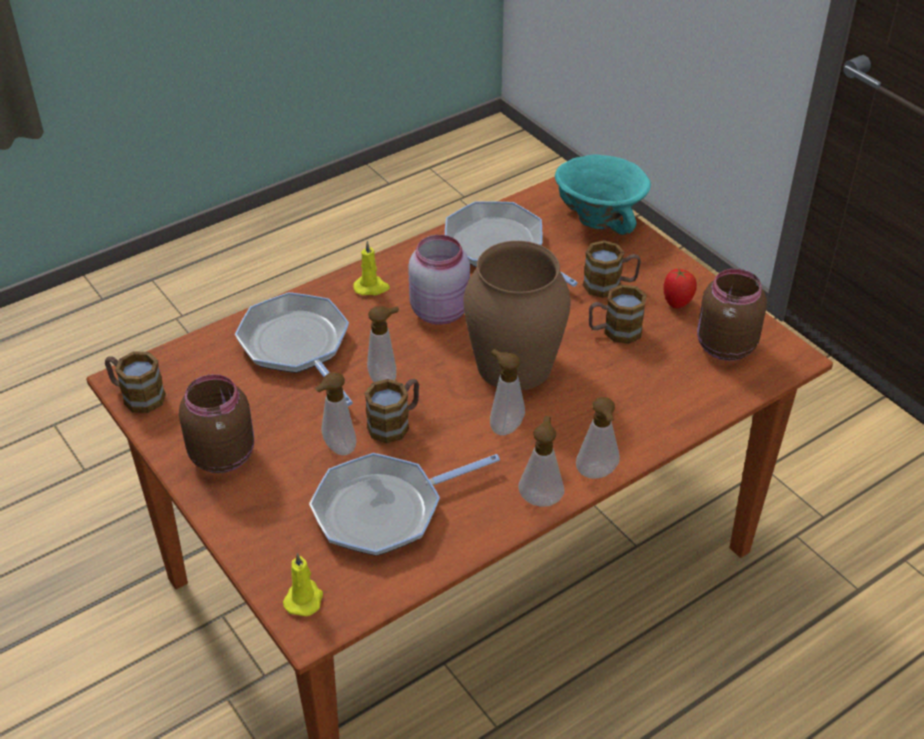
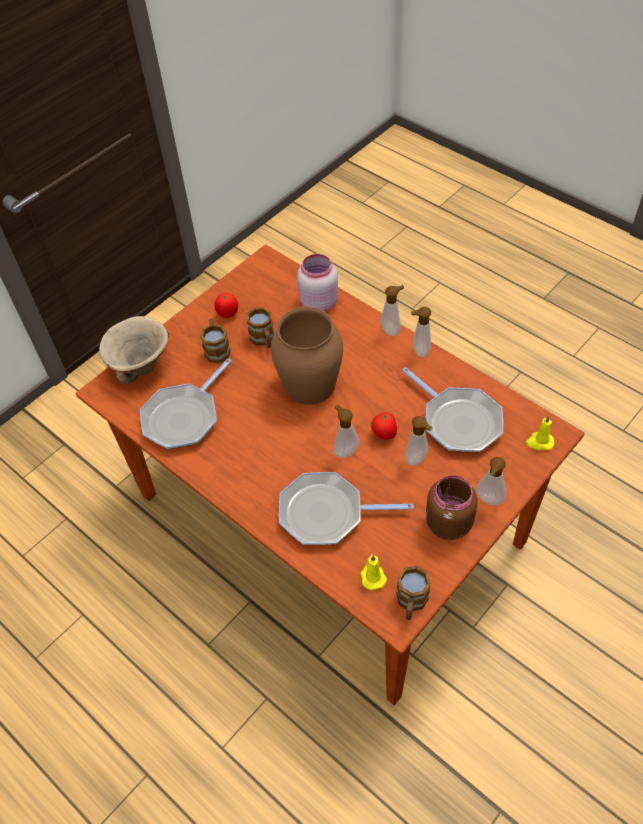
camera: 100 degrees left, 10 degrees up
frying pan [235,292,353,406] -> frying pan turned 45 degrees clockwise [279,472,413,545]
yellow candle [353,241,390,295] -> yellow candle moved to [361,555,387,590]
mug [364,379,419,443] -> tomato [371,412,397,439]
pink jar [408,235,470,325] -> pink jar moved to [297,254,338,311]
soap dispenser [490,349,525,435] -> soap dispenser moved to [476,457,506,505]
turquoise bowl [555,155,651,235] -> beige bowl [99,316,169,384]
brown jar [697,269,767,361] -> none

